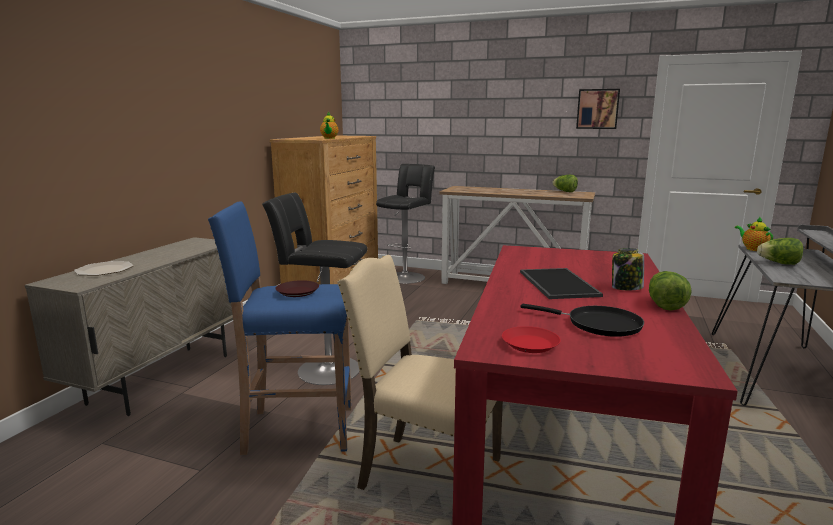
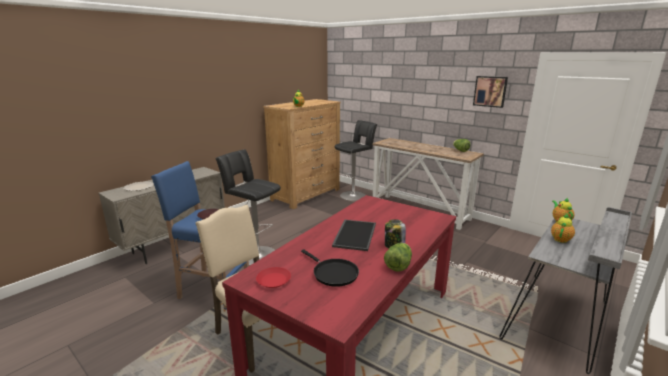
camera: 20 degrees right, 5 degrees up
lettuce [757,238,803,265] -> teapot [551,213,575,243]

